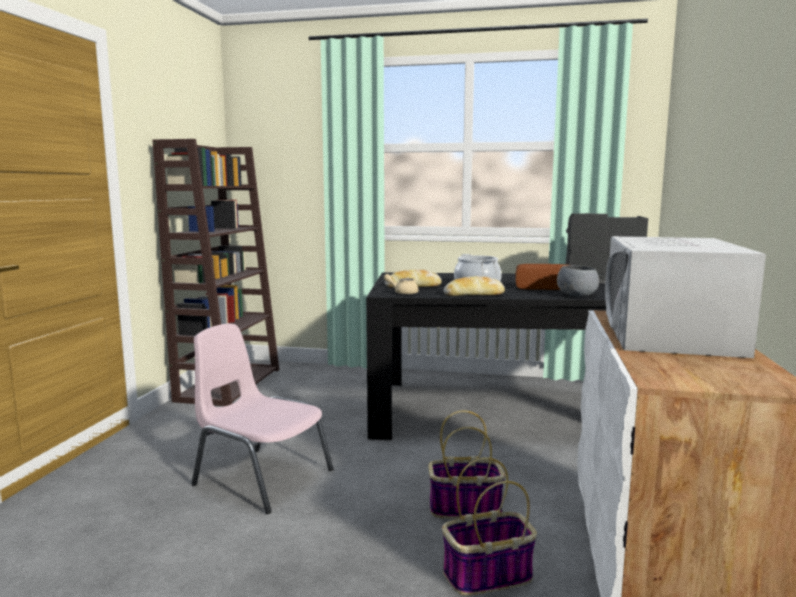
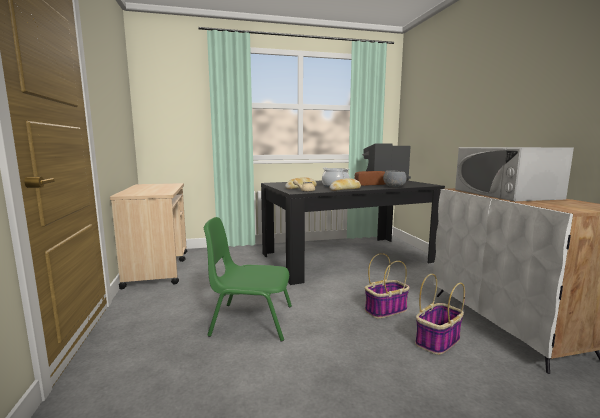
camera: 25 degrees left, 0 degrees up
brown bookcase [152,139,279,406] -> beige cart [110,183,187,289]
pink chair [191,324,333,514] -> green chair [204,217,292,342]

